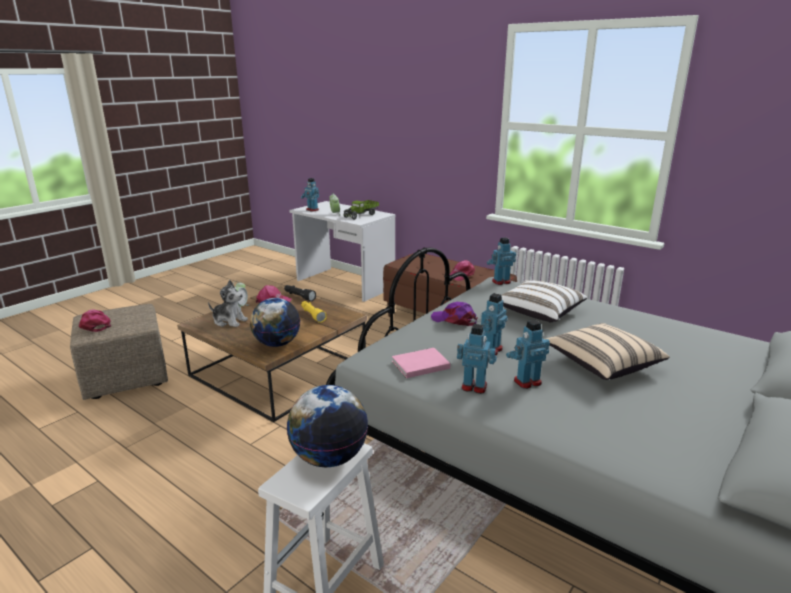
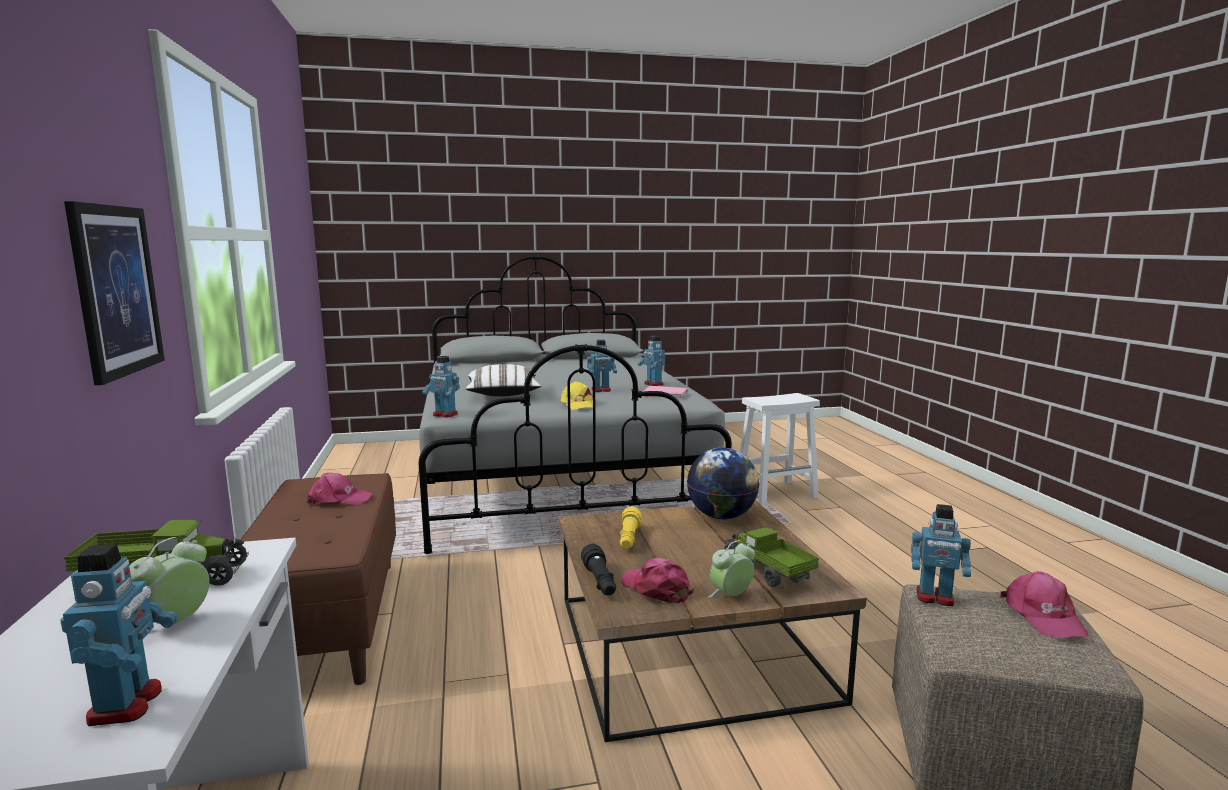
camera: 140 degrees left, 10 degrees down
plush toy [208,280,248,327] -> toy truck [724,528,819,587]
globe [287,385,368,467] -> none
purple cap [431,302,478,326] -> yellow cap [560,381,596,410]
toy robot [506,320,550,389] -> toy robot moved to [911,504,971,606]
beige pillow [544,323,670,380] -> none
none -> picture [64,201,165,385]

